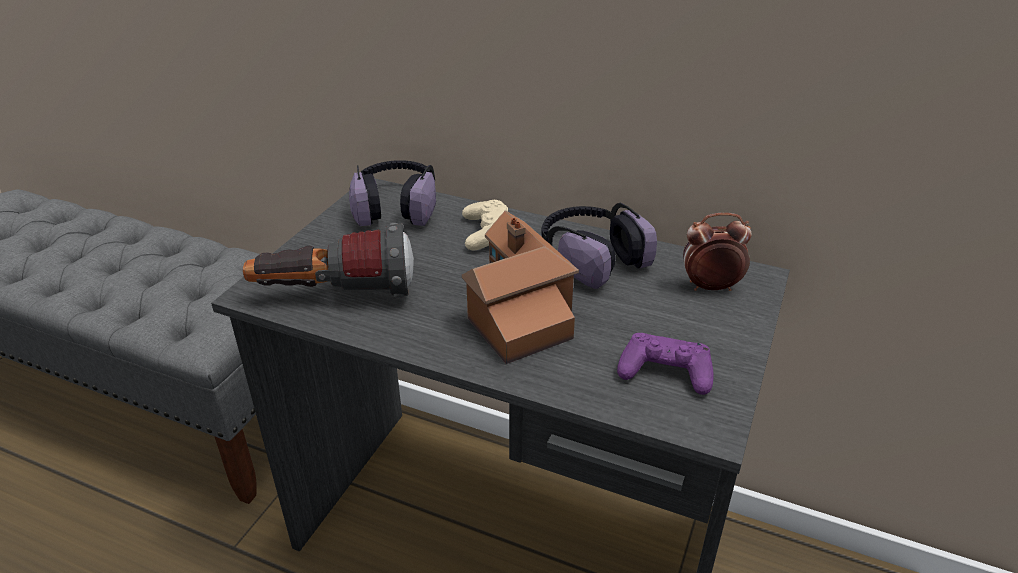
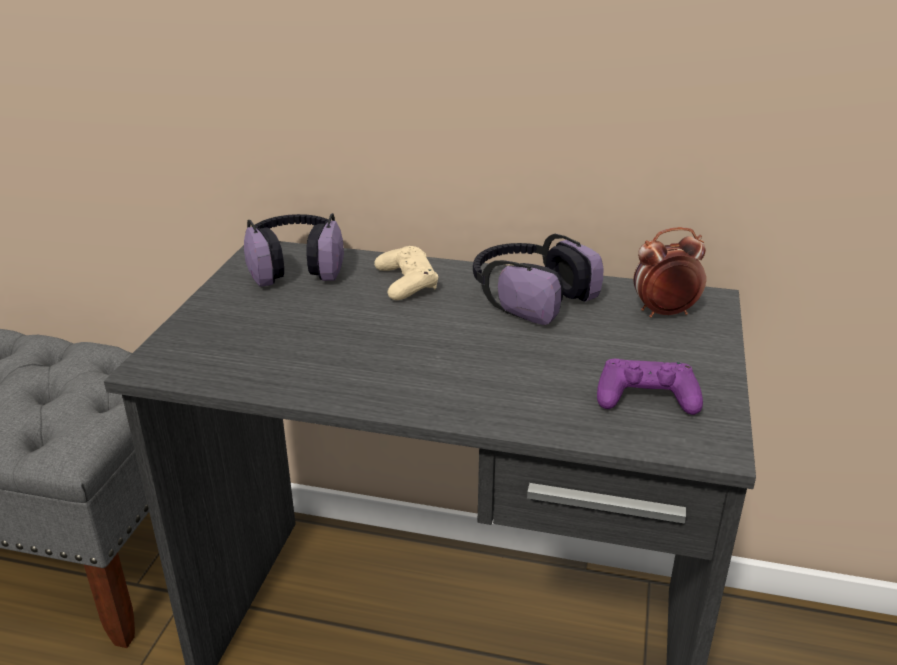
camera: 10 degrees left, 5 degrees down
flashlight [243,223,414,298] -> none
toy house [462,210,579,364] -> none

